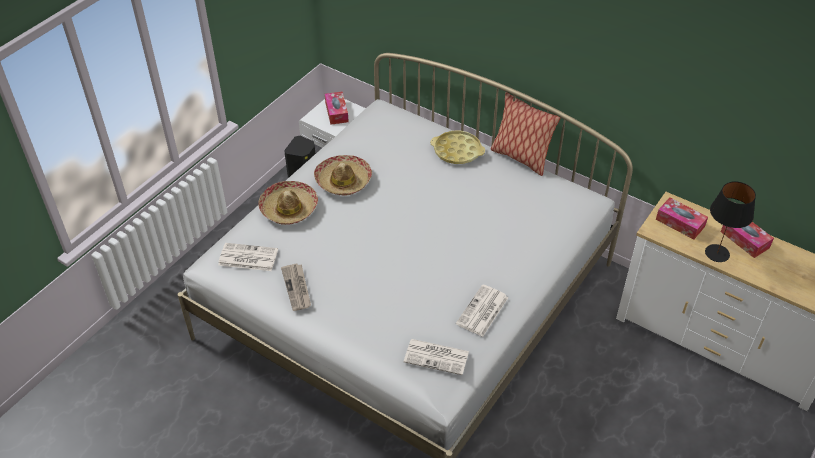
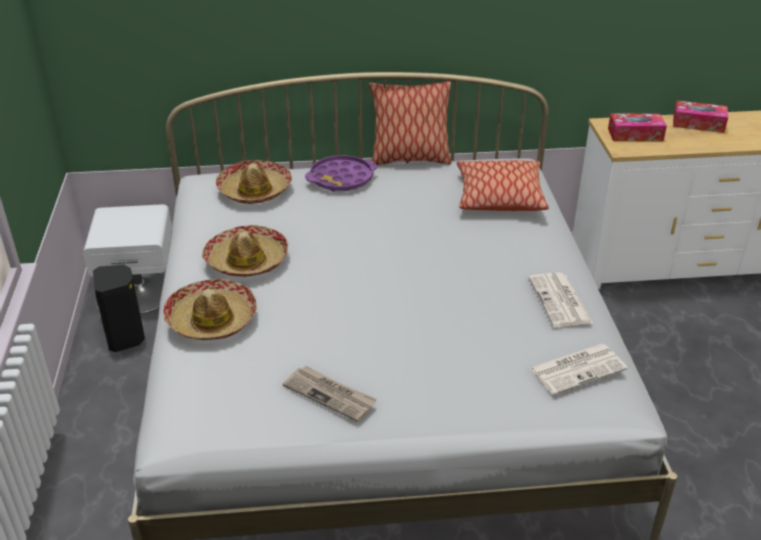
camera: 40 degrees left, 10 degrees down
newspaper [218,243,278,271] -> none
tissue box [325,92,349,125] -> none
yellow tray [430,131,485,164] -> purple tray [305,155,377,191]
black table lamp [705,181,756,262] -> none
none -> hat [216,160,292,204]
none -> pillow [457,160,549,211]

